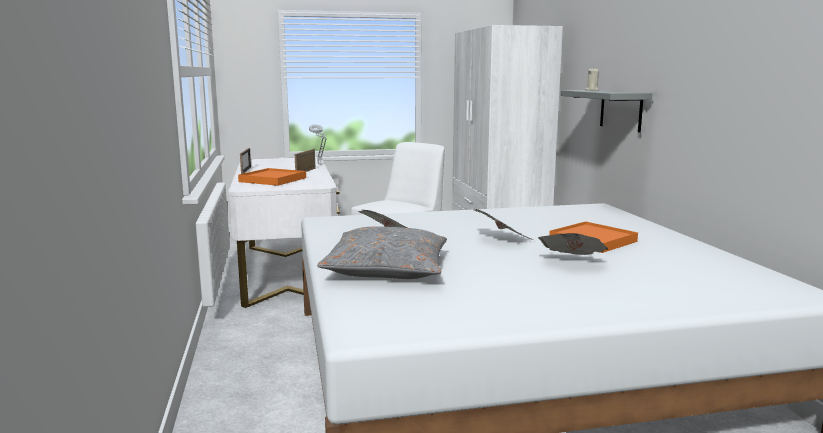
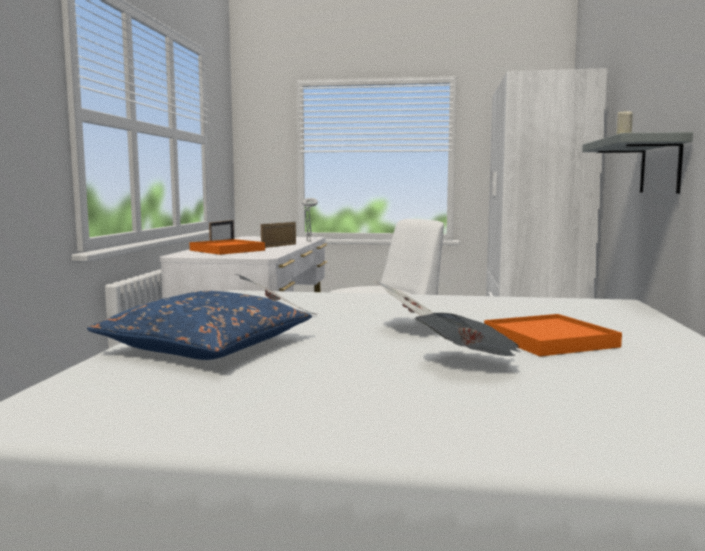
camera: 20 degrees right, 5 degrees down
grey pillow [317,227,447,279] -> blue pillow [87,291,312,360]

